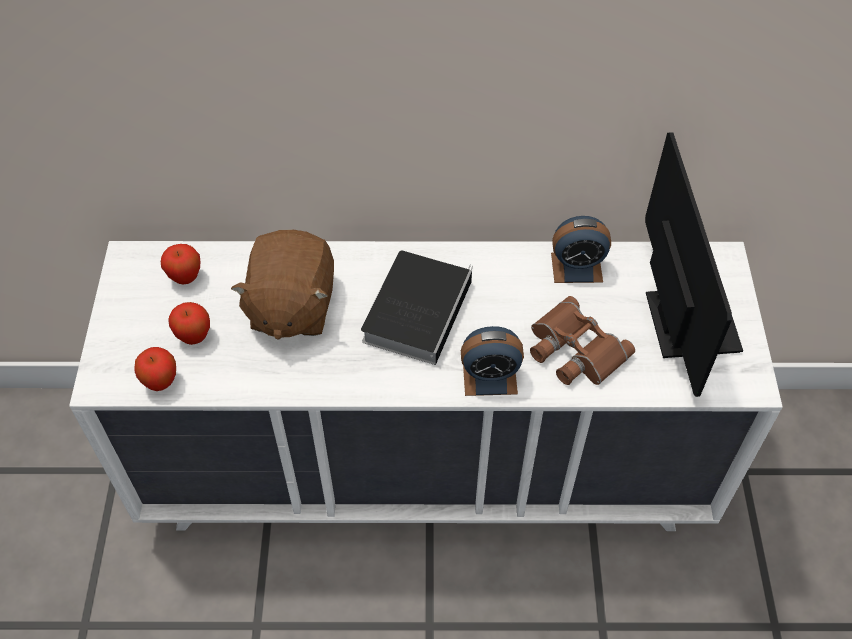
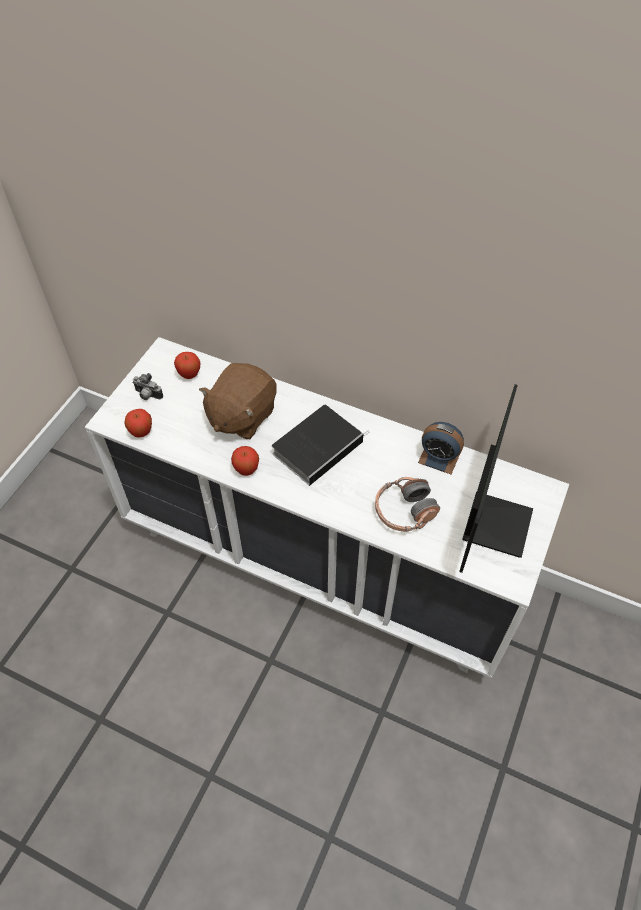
camera: 25 degrees right, 0 degrees up
apple [168,302,210,345] -> apple moved to [231,446,259,476]
alarm clock [461,326,524,396] -> none
brown binoculars [530,296,635,385] -> headphones [375,477,440,532]
none -> camera [132,373,163,400]

